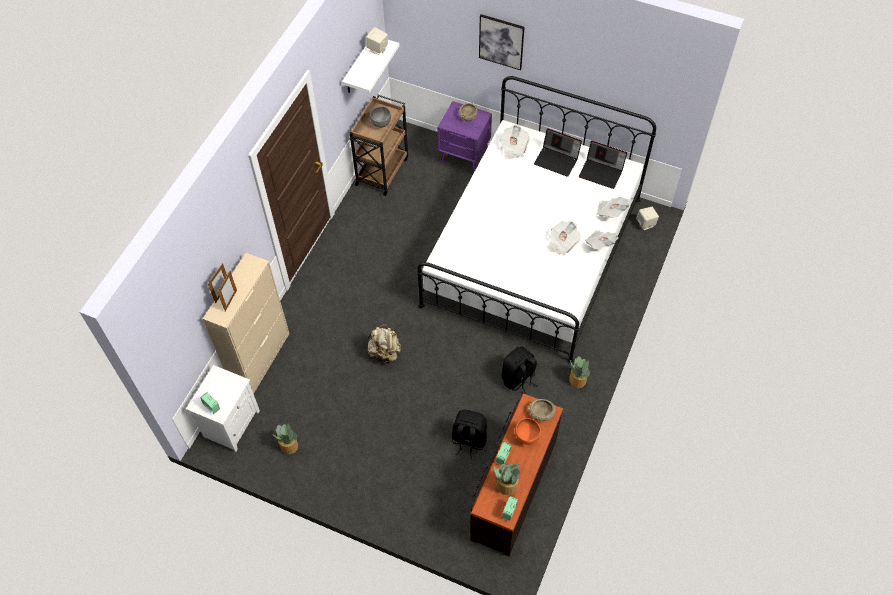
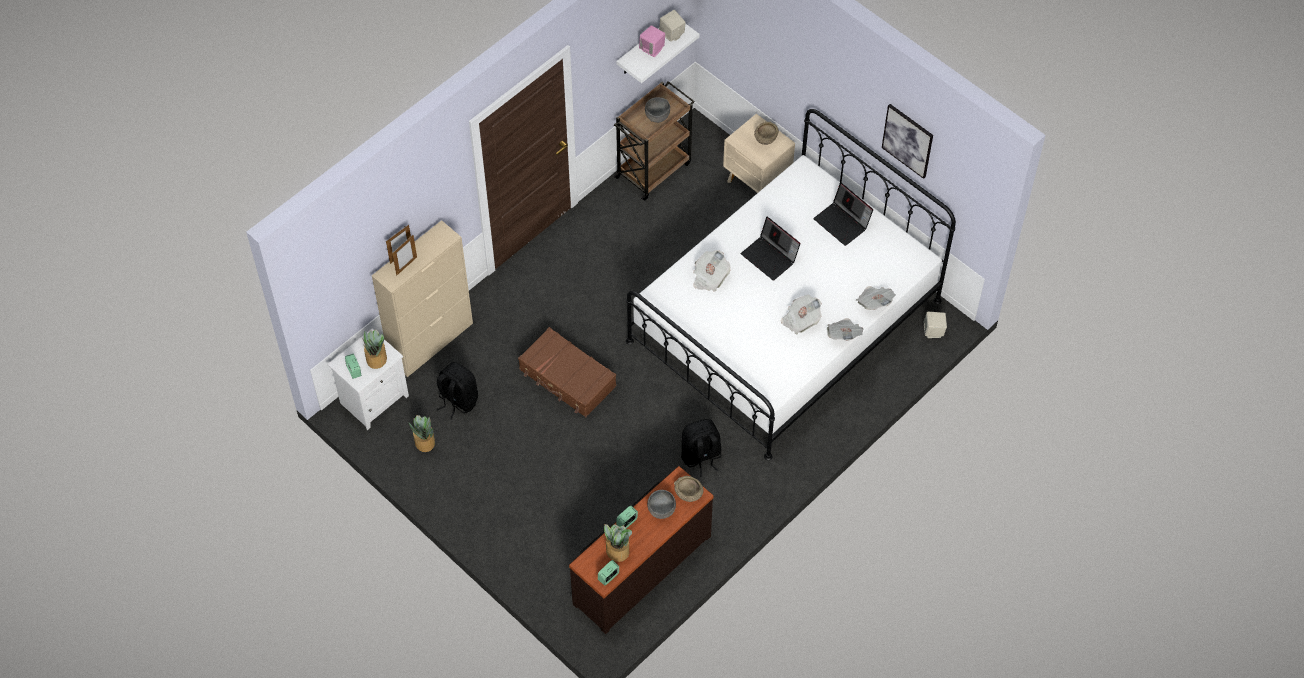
camera: 20 degrees right, 0 degrees up
beige backpack [366,324,401,365] -> brown suitcase [518,327,616,417]
purple nightstand [437,101,492,172] -> beige nightstand [723,114,795,193]
black backpack [452,410,487,459] -> black backpack moved to [437,362,478,420]
picture [479,14,525,70] -> picture moved to [882,104,933,179]
newspaper [500,125,530,159] -> newspaper moved to [693,250,730,292]
orange bowl [515,418,541,445] -> grey bowl [647,490,676,519]
potted plant [569,356,590,388] -> potted plant moved to [362,329,387,369]
laptop [579,141,627,189] -> laptop moved to [741,217,801,281]
none -> pink speaker [639,25,665,57]

